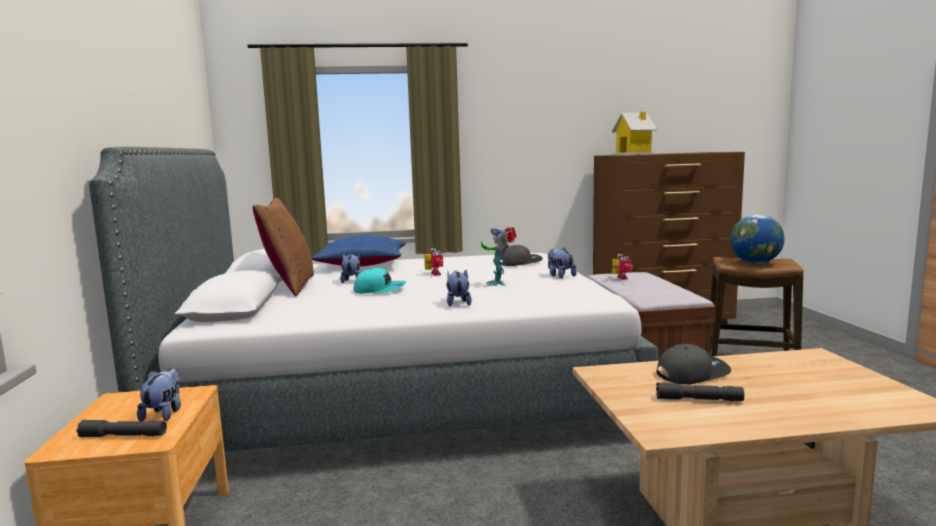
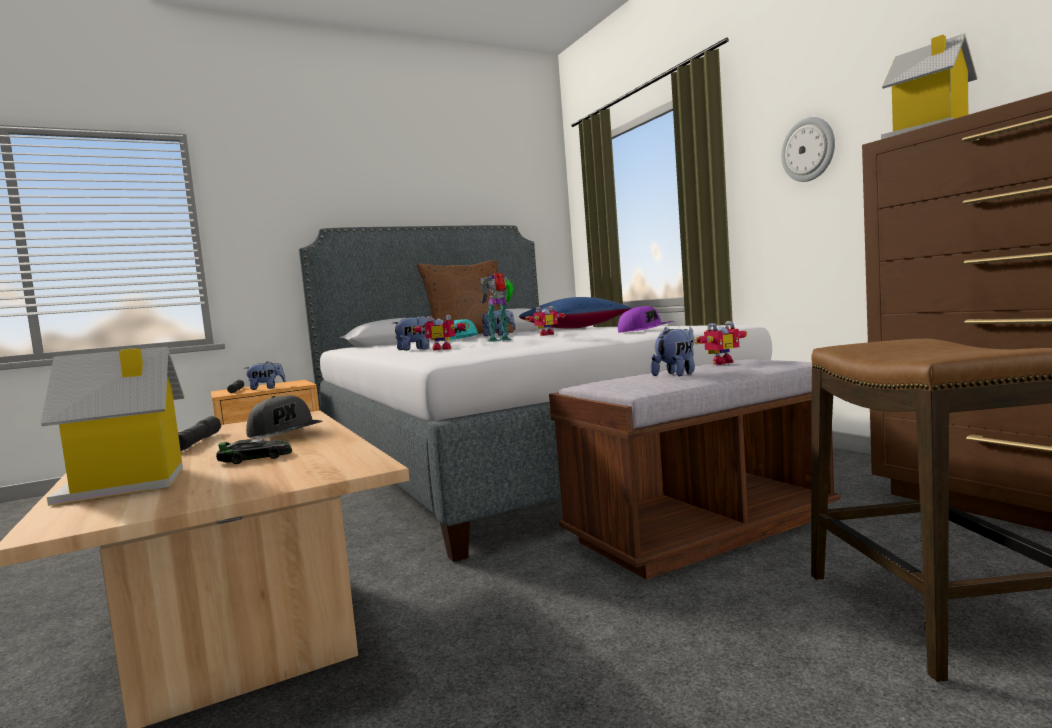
camera: 70 degrees right, 5 degrees down
grey cap [499,245,543,266] -> purple cap [618,306,674,333]
plush toy [548,247,577,278] -> plush toy moved to [651,327,695,376]
globe [730,214,785,264] -> none
none -> toy house [41,347,184,506]
none -> toy car [216,439,292,464]
none -> toy robot [411,314,470,351]
none -> wall clock [781,117,835,182]

